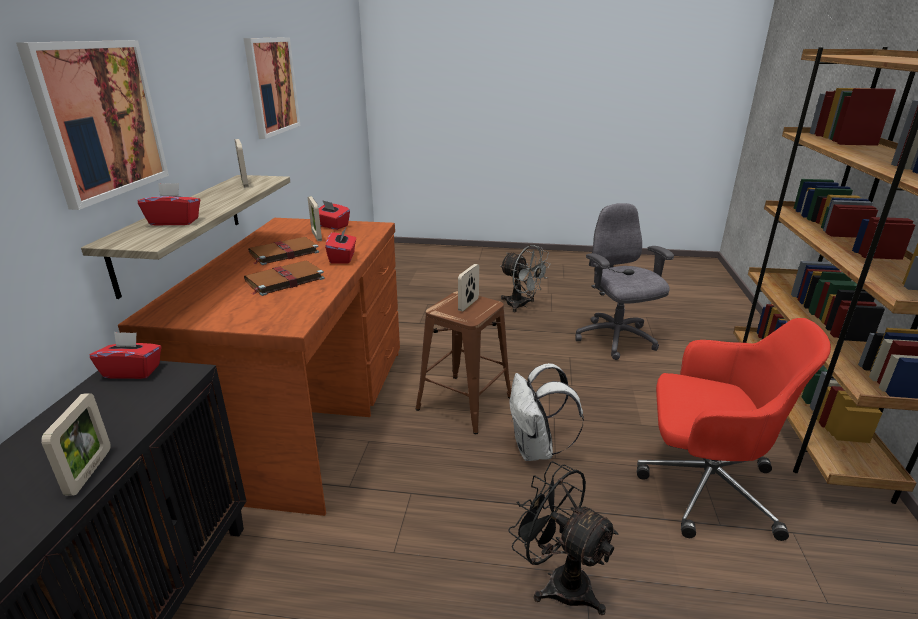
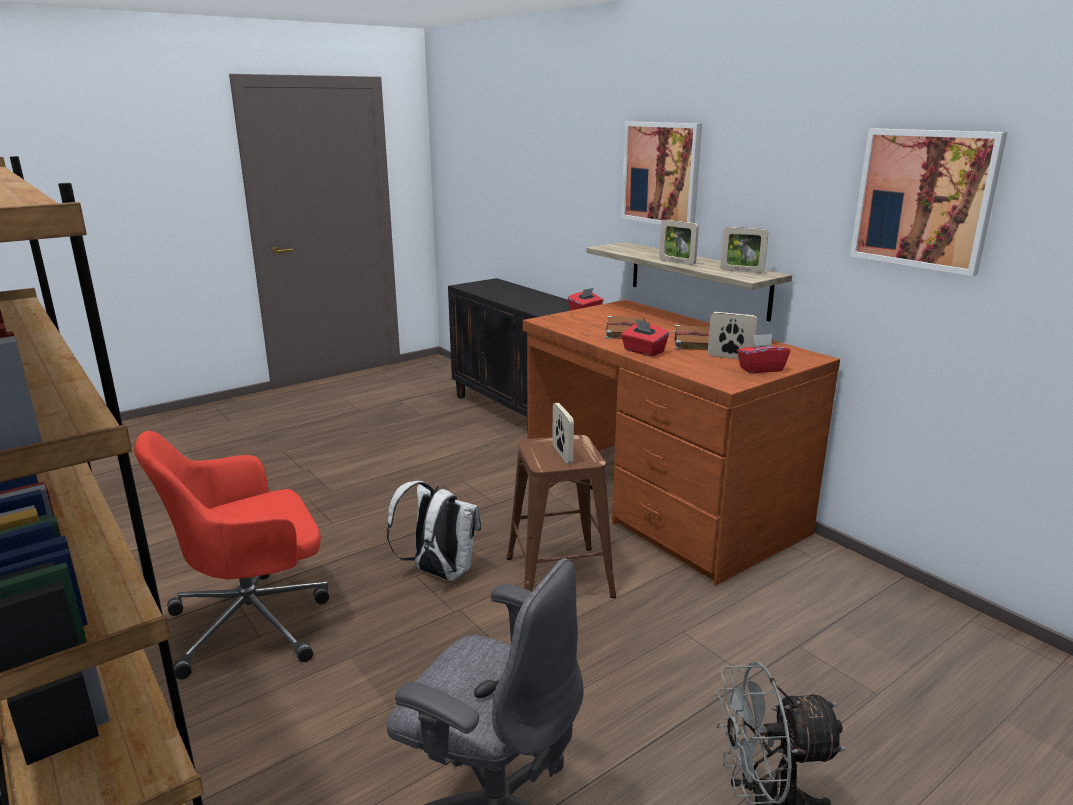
camera: 135 degrees right, 5 degrees down
picture frame [41,393,110,496] -> picture frame moved to [659,220,699,265]
red tissue box [137,183,200,226] -> none
black fan [508,461,619,615] -> none

